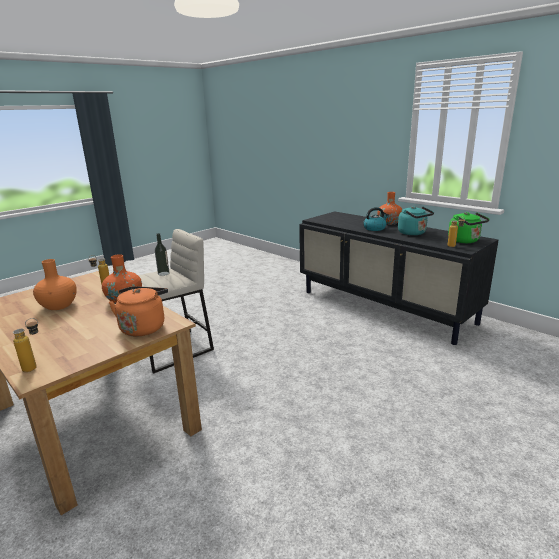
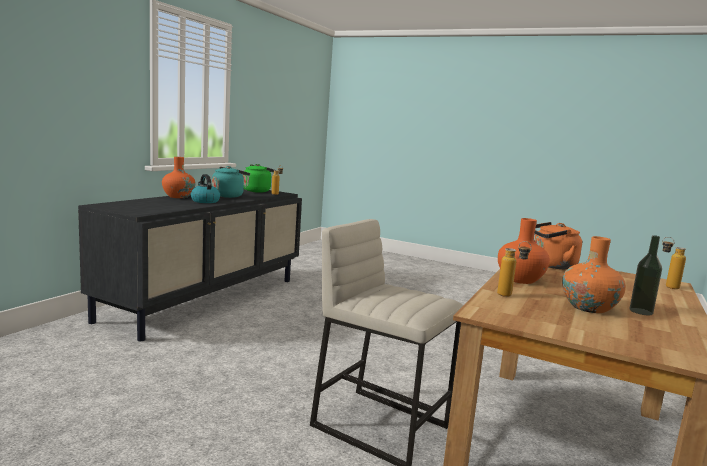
camera: 110 degrees left, 10 degrees down
bottle [155,233,170,276] -> bottle moved to [629,235,662,316]

